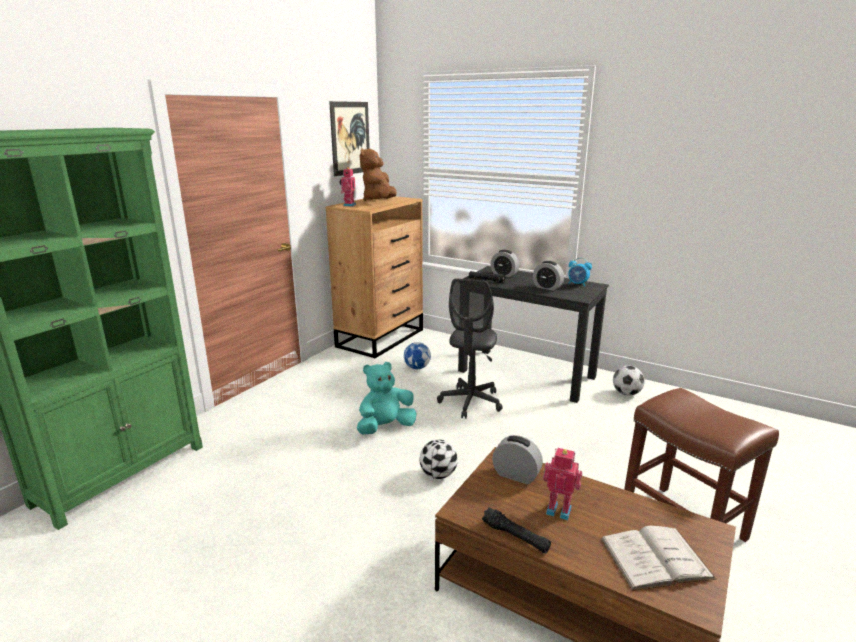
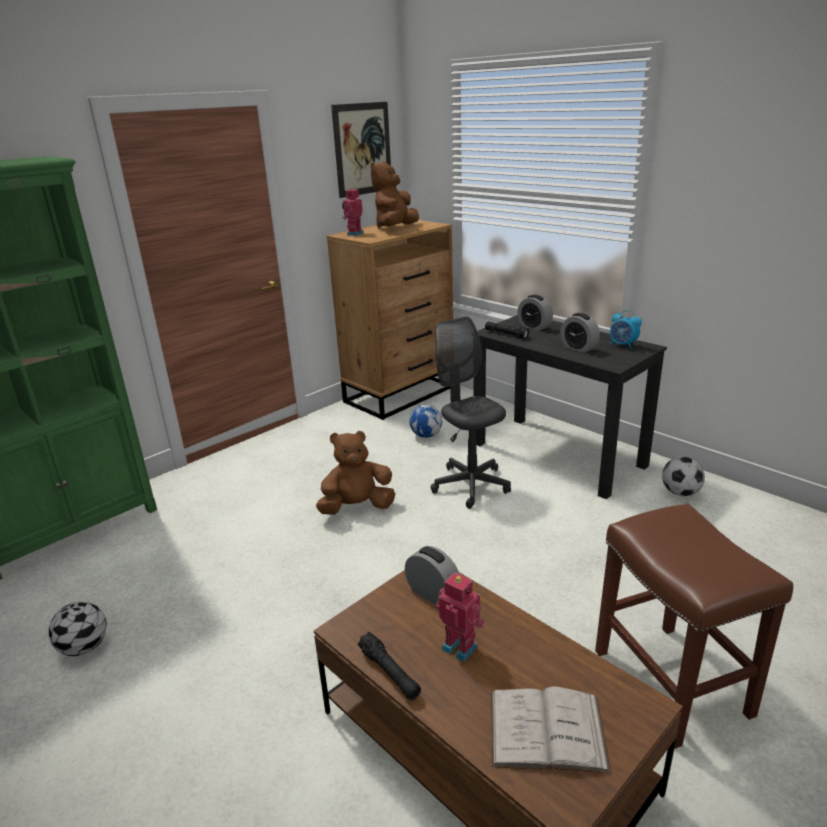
camera: 15 degrees right, 5 degrees up
turquoise plush toy [357,362,417,435] -> brown plush toy [316,431,395,515]
football [420,439,458,479] -> football moved to [49,602,107,656]
grey office chair [437,278,503,419] -> grey office chair turned 120 degrees clockwise [430,316,511,509]

